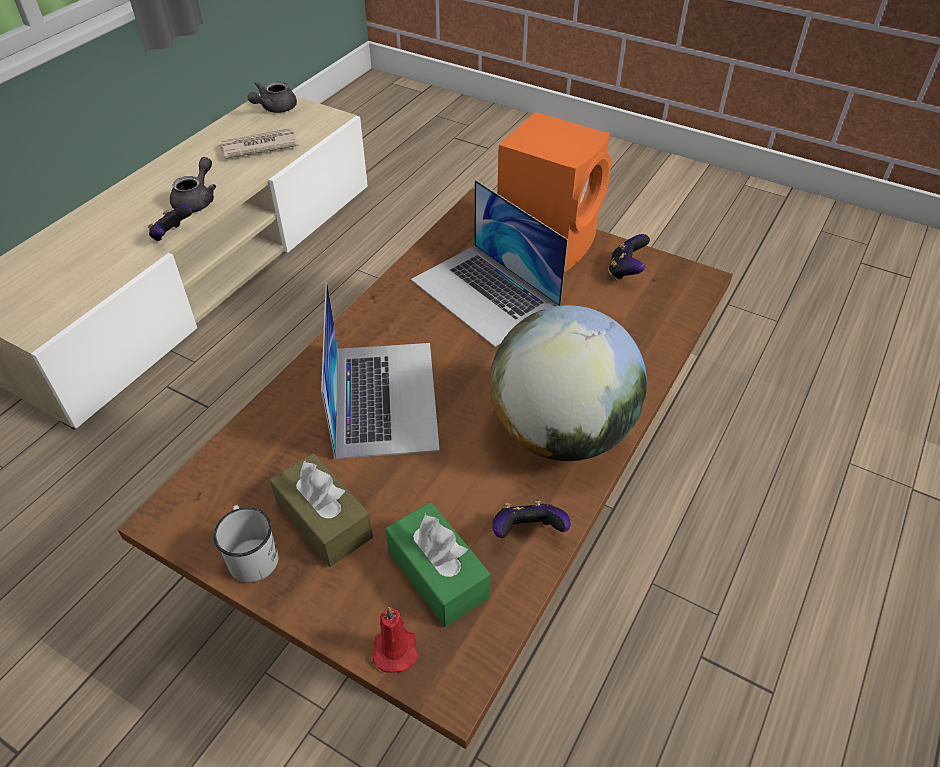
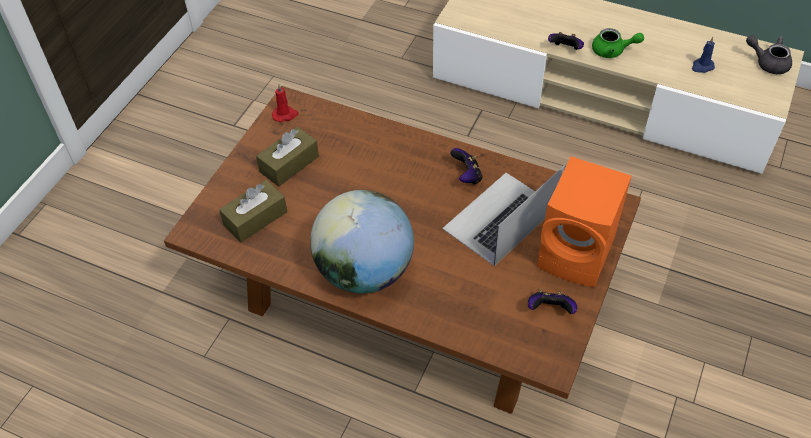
camera: 85 degrees right, 5 degrees up
grey teapot [170,157,216,213] -> green teapot [592,28,644,58]
white mug [213,505,279,582] -> none
newspaper [219,128,299,158] -> blue candle [692,37,715,73]
laptop [321,282,440,459] -> none
red candle [372,606,418,673] -> red candle moved to [272,84,298,122]
green tissue box [386,502,491,627] -> brown tissue box [219,180,287,243]
game controller [492,501,571,538] -> game controller moved to [450,148,483,184]

